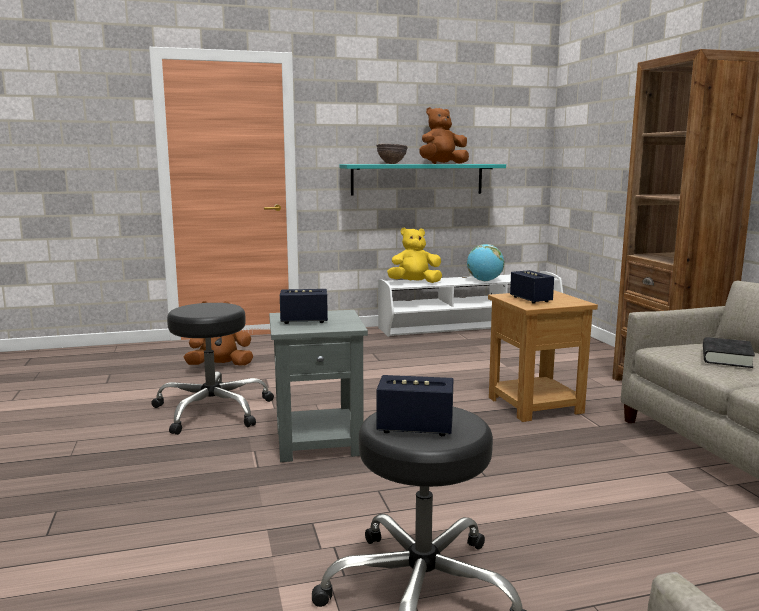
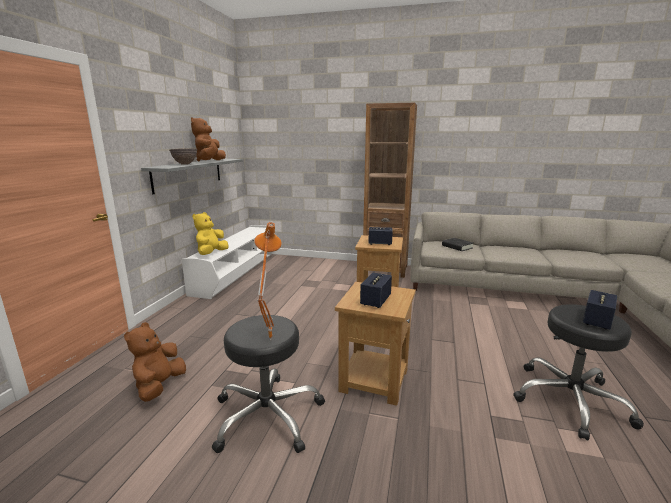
camera: 60 degrees left, 5 degrees up
grey side table [269,310,368,462] -> brown side table [335,282,416,406]
turquoise shelf [339,164,506,195] -> grey shelf [141,159,243,194]
globe [467,244,504,281] -> none
none -> orange table lamp [254,222,282,341]

